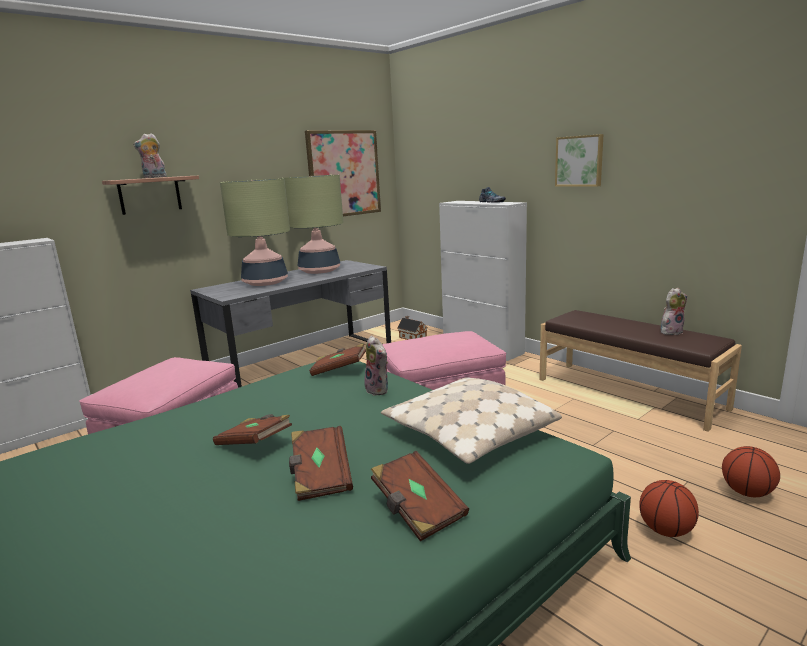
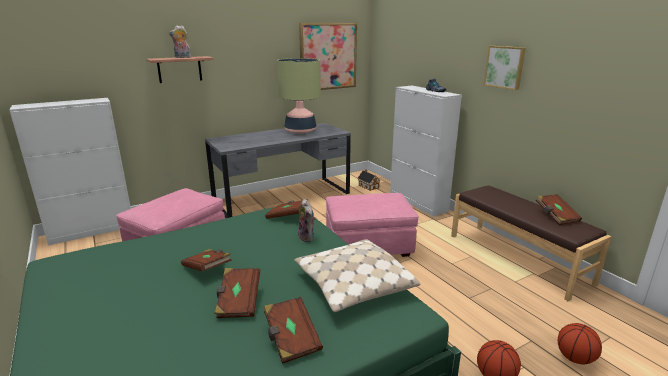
camera: 10 degrees right, 5 degrees up
table lamp [220,179,290,286] -> none
plush toy [661,288,687,335] -> brown book [536,194,582,225]

